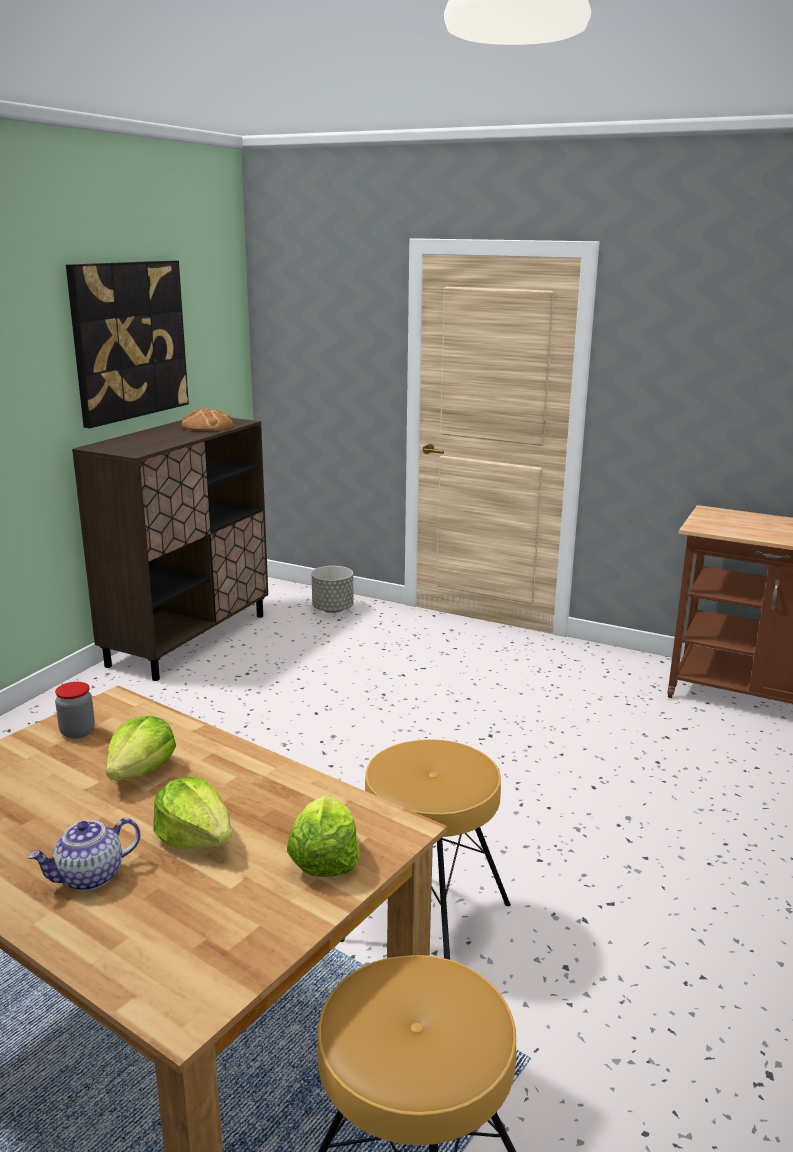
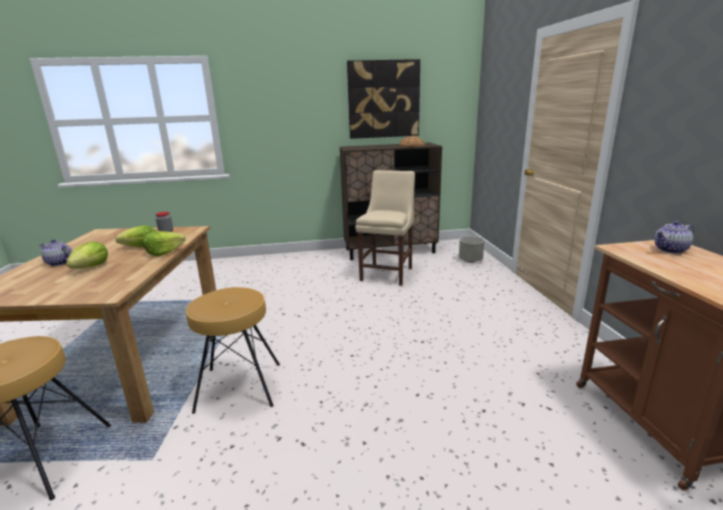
camera: 55 degrees right, 0 degrees up
lettuce [287,795,359,877] -> lettuce moved to [143,231,185,256]
none -> beige chair [355,170,415,286]
none -> teapot [654,221,694,254]

